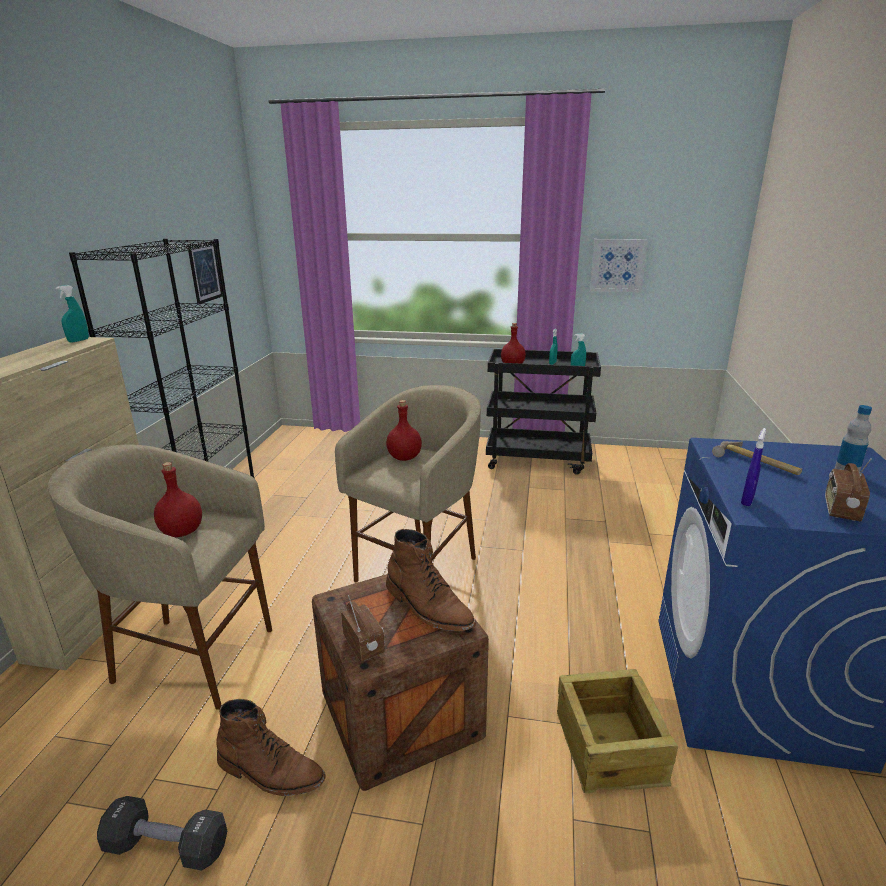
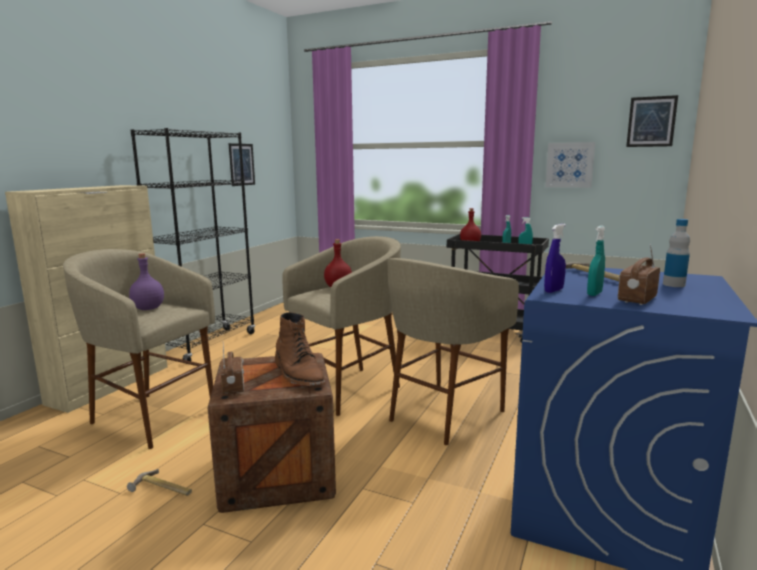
camera: 15 degrees right, 10 degrees down
turquoise spray bottle [55,285,89,343] -> turquoise spray bottle moved to [587,226,605,296]
black dumbbell [97,796,227,871] -> none
red bottle [154,462,202,537] -> purple bottle [129,253,164,310]
brown boot [216,699,326,796] -> hammer [127,469,192,496]
crate [557,669,678,793] -> none
none -> beige stool [387,258,519,445]
none -> picture [626,95,678,147]

